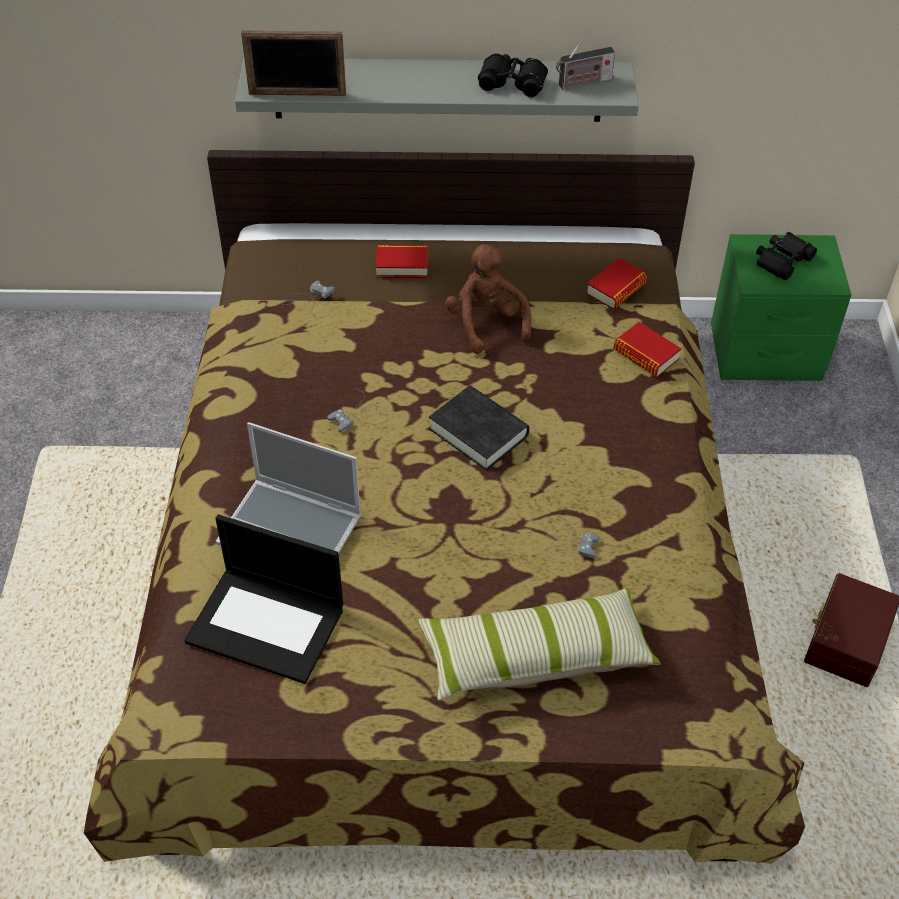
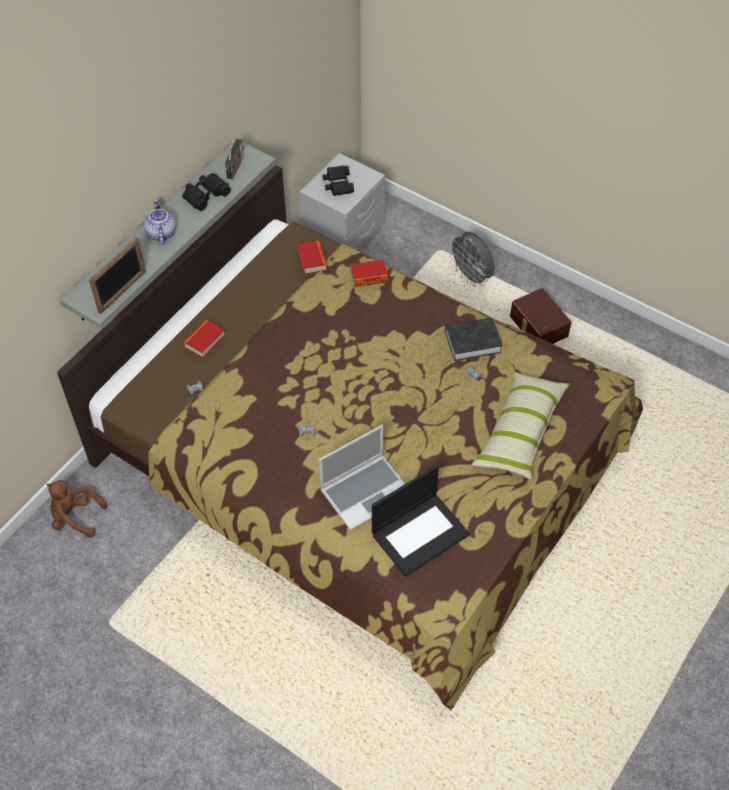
camera: 55 degrees left, 5 degrees up
black book [429,386,529,471] -> black book moved to [445,318,502,361]
brown plush toy [445,244,531,354] -> brown plush toy moved to [47,480,107,538]
green nightstand [711,234,851,381] -> grey nightstand [300,153,385,251]
none -> teapot [144,199,176,245]
none -> grey fan [448,232,495,287]

